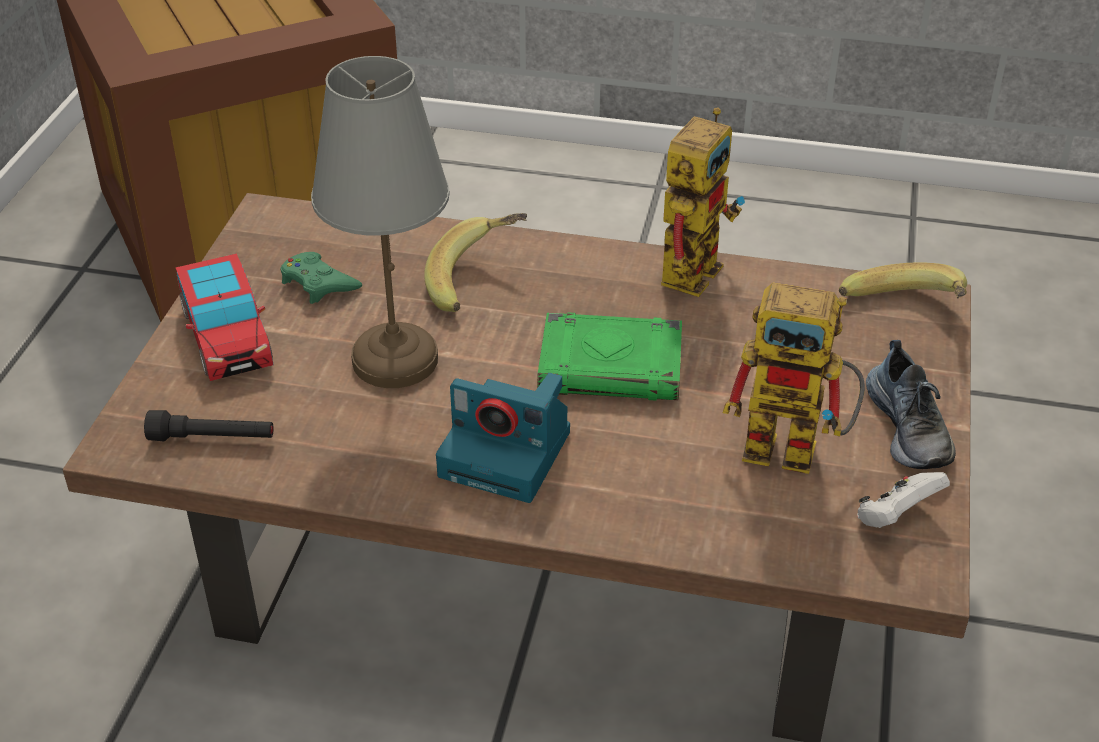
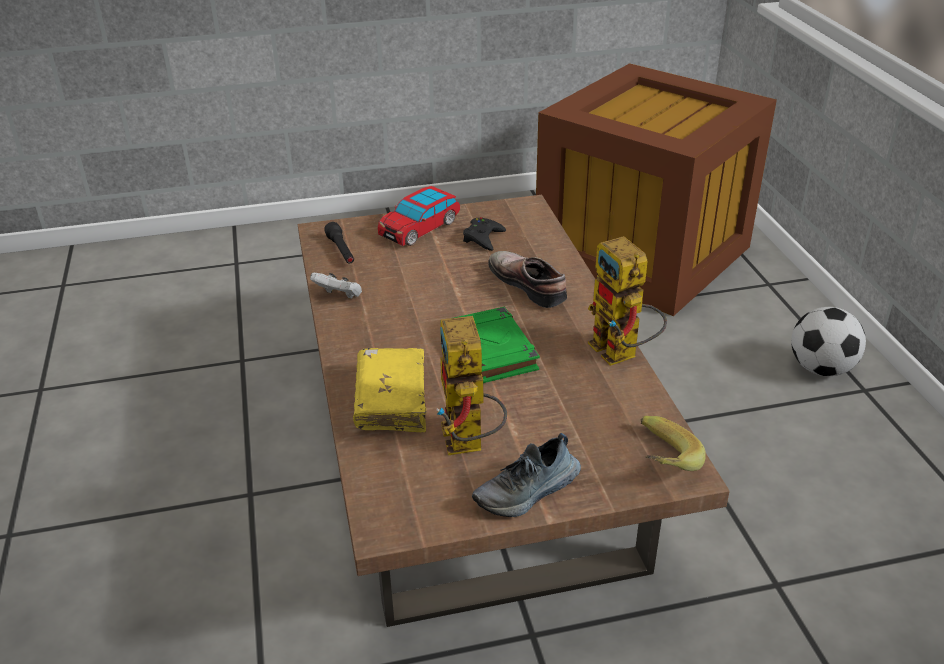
camera: 65 degrees right, 5 degrees down
green game controller [280,252,362,304] -> black game controller [463,217,506,251]
grey table lamp [311,56,449,388] -> none
banana [424,213,527,312] -> shoe [488,251,567,308]
camera [436,373,570,503] -> none
toy robot [661,107,745,297] -> toy robot turned 60 degrees clockwise [588,236,667,366]
white game controller [857,472,950,528] -> white game controller moved to [310,273,362,299]
none -> yellow book [353,348,426,432]
none -> football [791,307,866,376]

